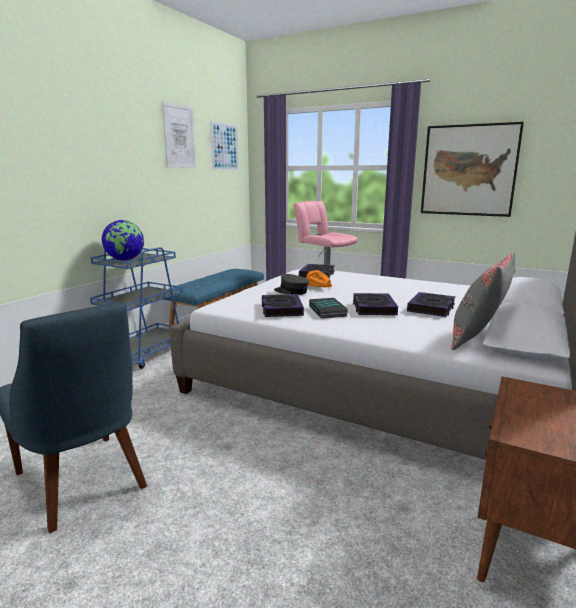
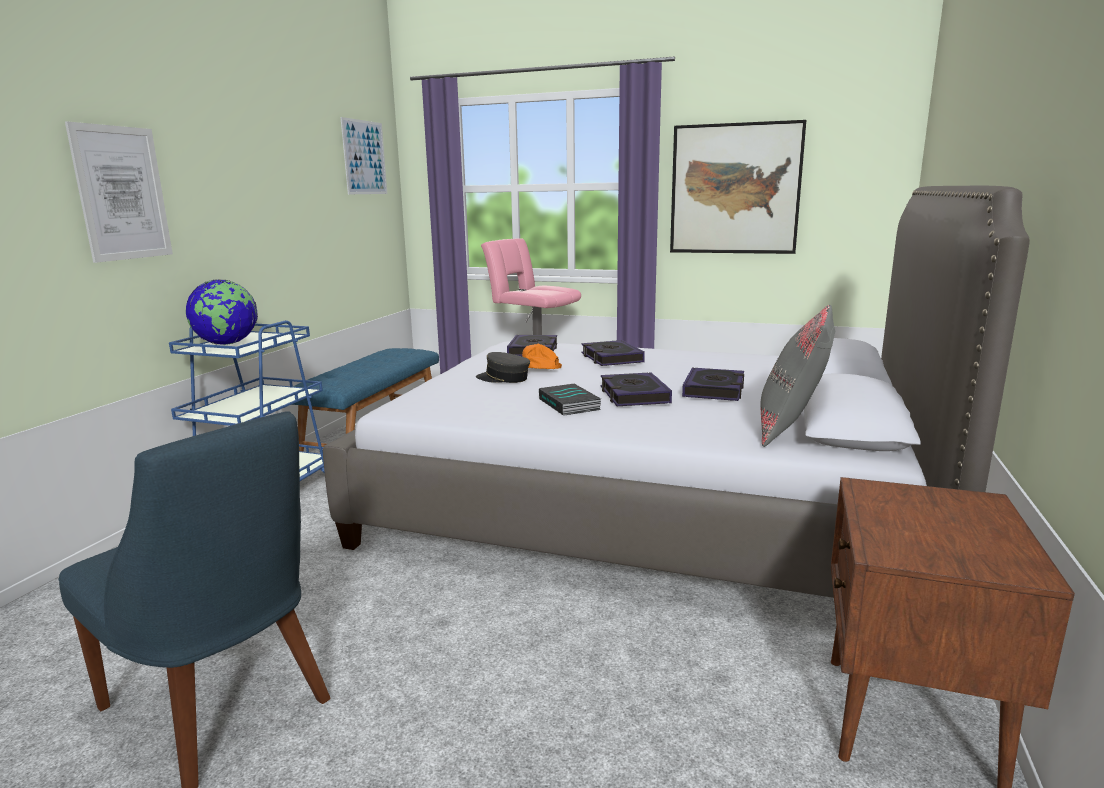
camera: 10 degrees left, 0 degrees up
picture [162,102,196,168] -> picture moved to [65,121,173,263]
book [262,294,304,317] -> book moved to [582,340,645,366]

